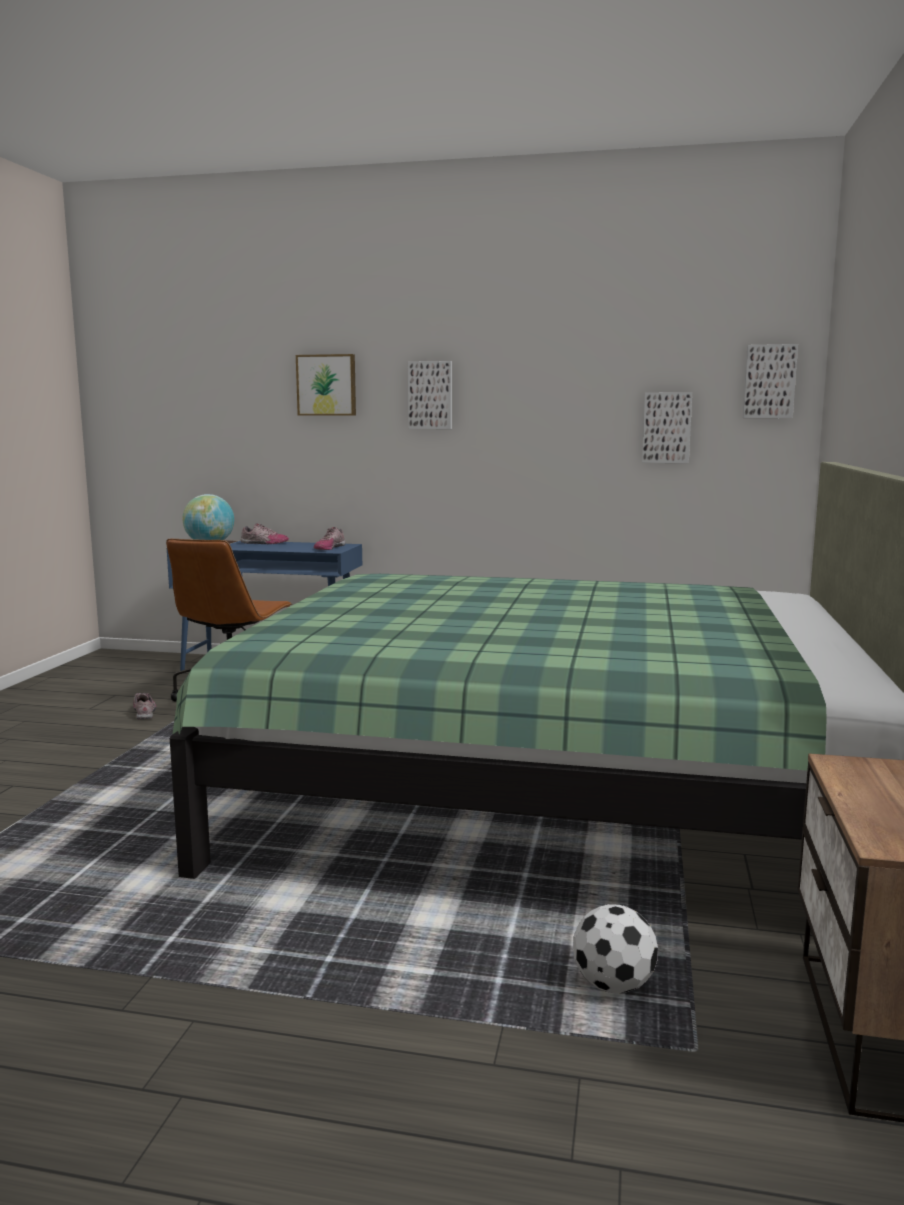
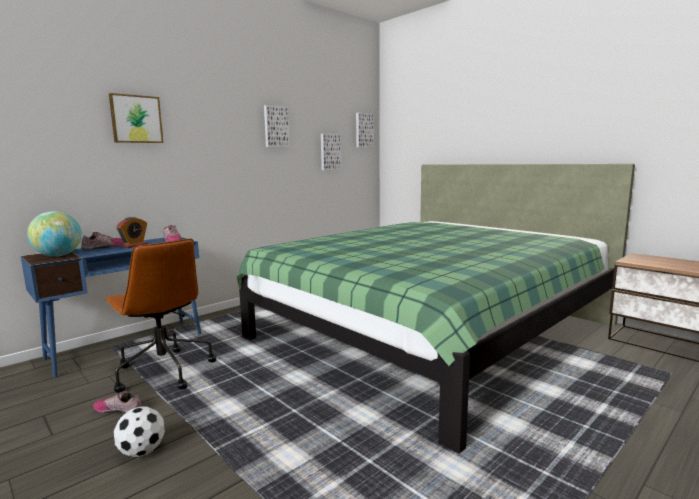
camera: 55 degrees left, 0 degrees up
picture [408,361,452,429] -> picture moved to [264,105,290,147]
football [573,904,658,993] -> football moved to [114,407,165,457]
none -> alarm clock [116,217,148,248]

